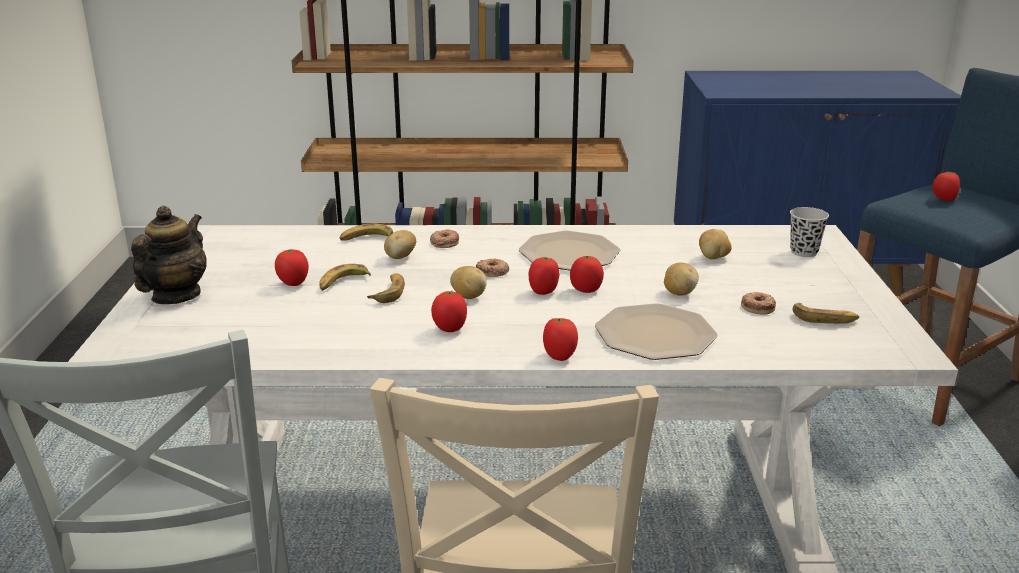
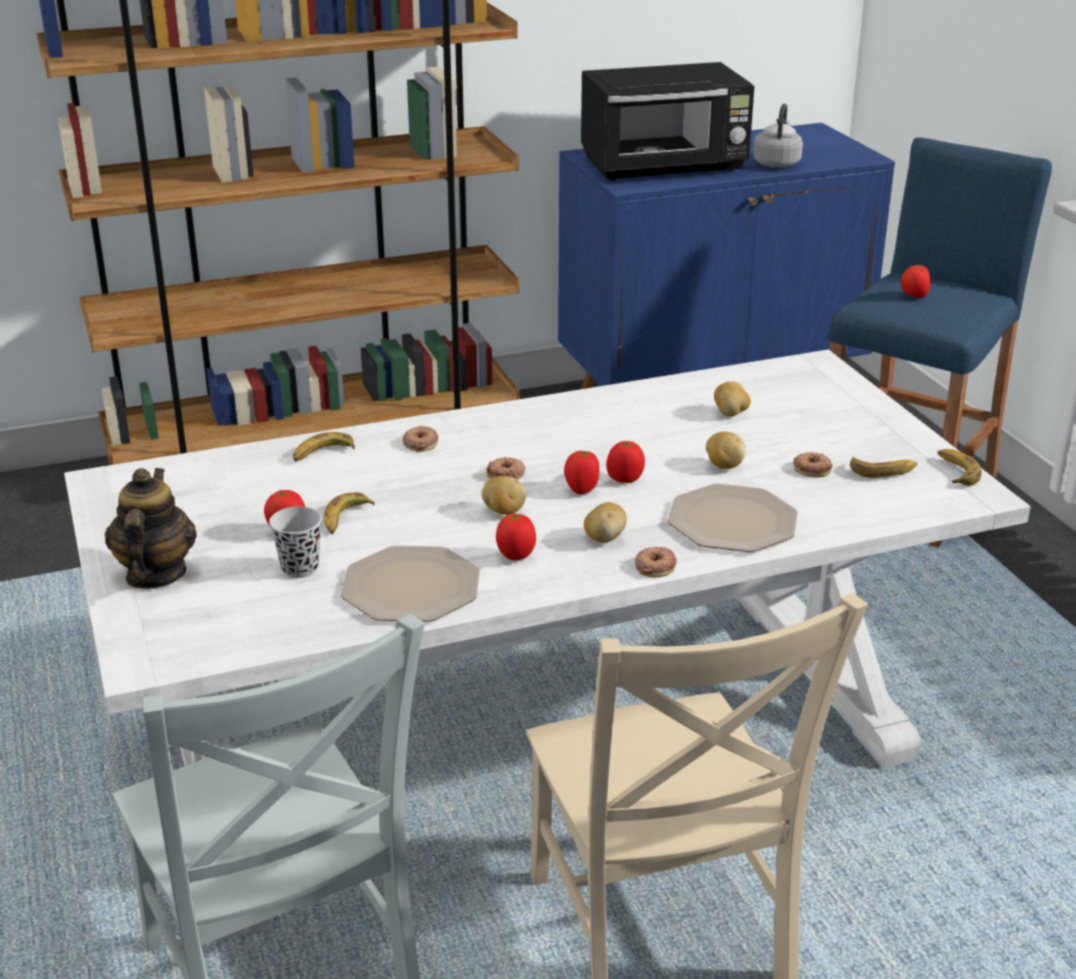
camera: 20 degrees left, 5 degrees up
banana [367,273,405,303] -> banana moved to [937,449,982,486]
potato [384,230,416,259] -> potato moved to [584,502,627,543]
plate [519,231,620,271] -> plate moved to [340,546,480,622]
tomato [543,318,578,361] -> donut [635,547,676,578]
black cup [790,207,829,257] -> black cup moved to [269,507,322,578]
none -> black microwave [581,62,754,181]
none -> grey kettle [753,103,803,168]

